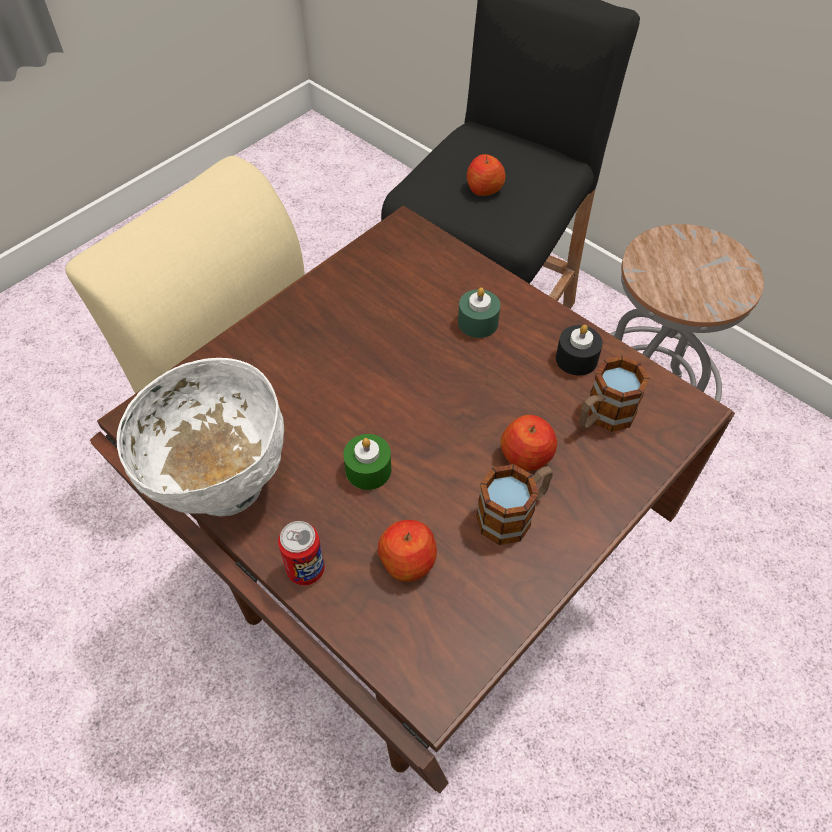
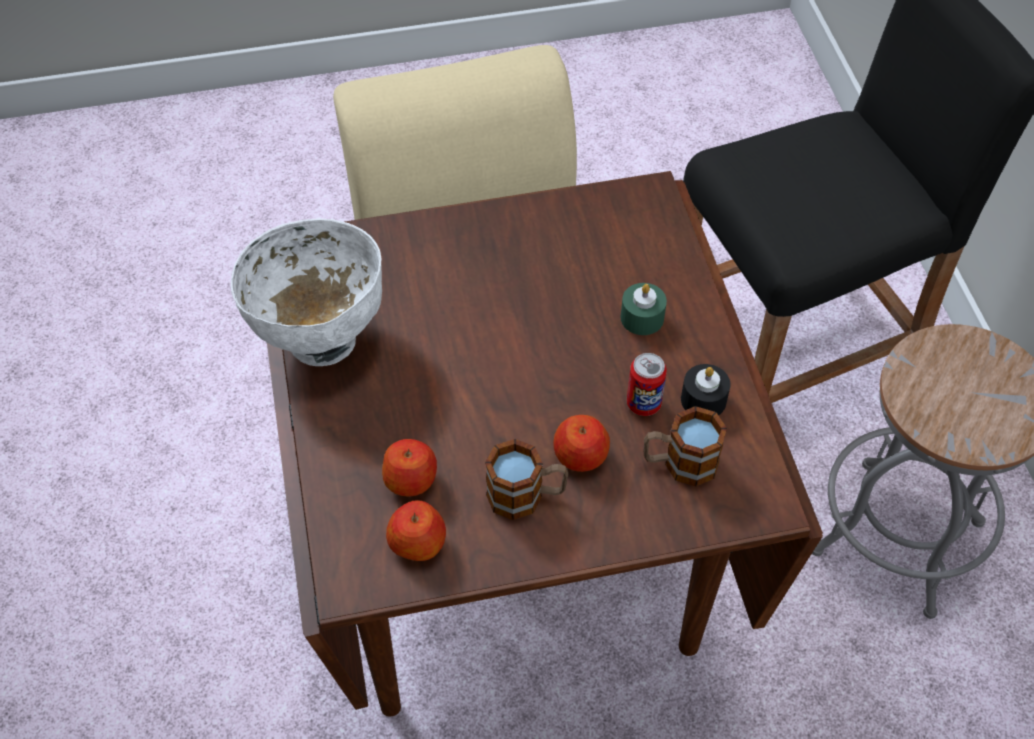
camera: 35 degrees right, 0 degrees up
can [278,521,325,585] -> can moved to [627,353,667,416]
green candle [343,434,391,490] -> none
apple [467,154,505,196] -> apple moved to [386,500,446,561]

